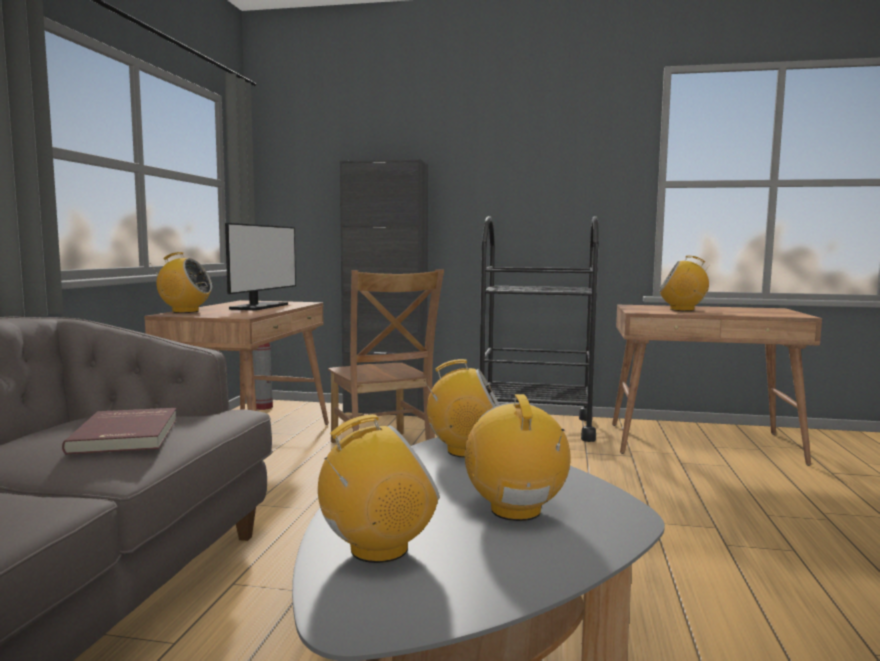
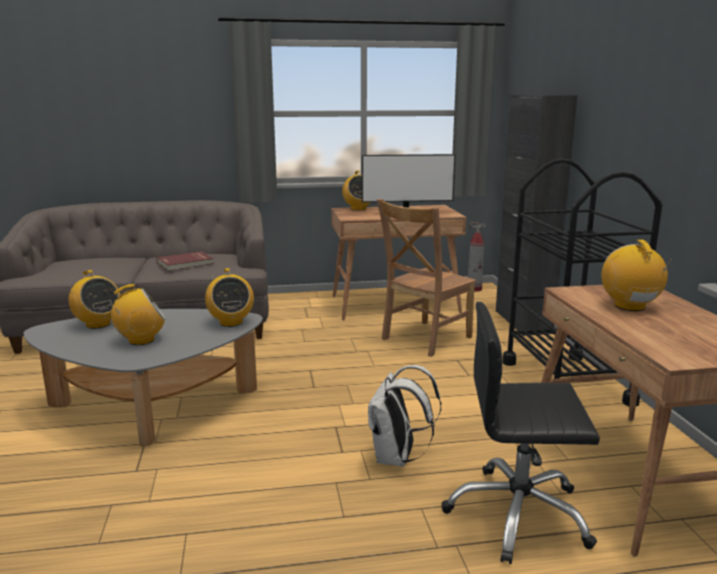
camera: 70 degrees right, 10 degrees up
none -> white backpack [368,365,441,467]
none -> black office chair [442,302,600,564]

